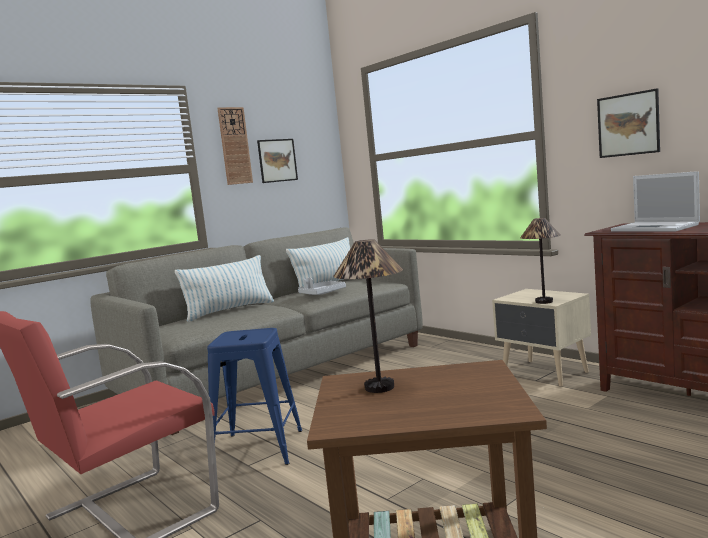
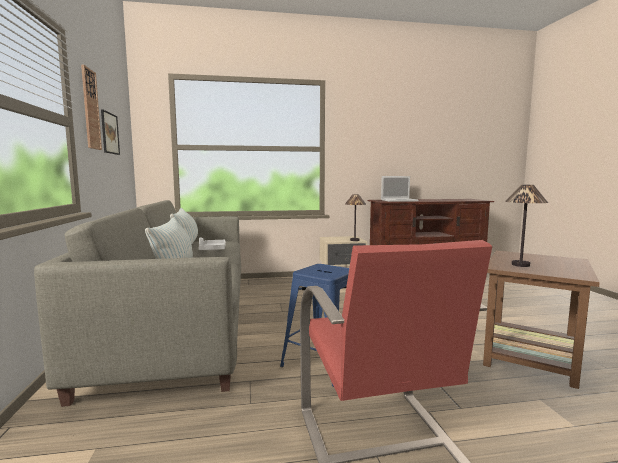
camera: 60 degrees left, 0 degrees up
picture [597,88,660,158] -> none

